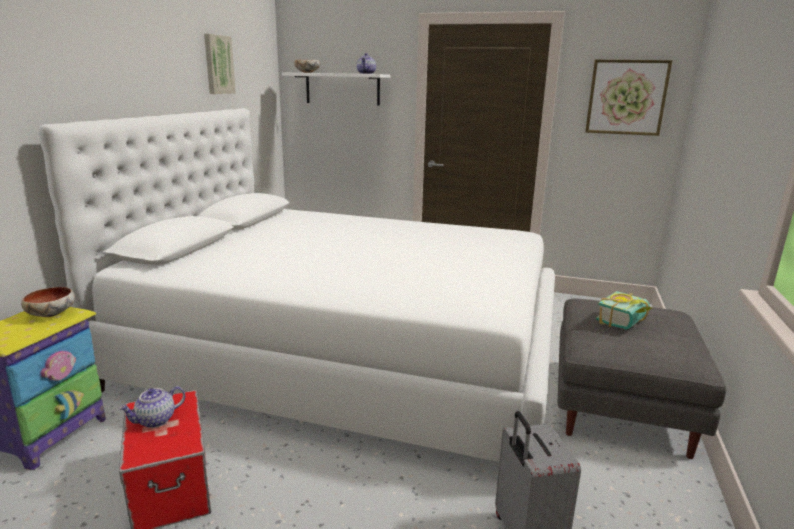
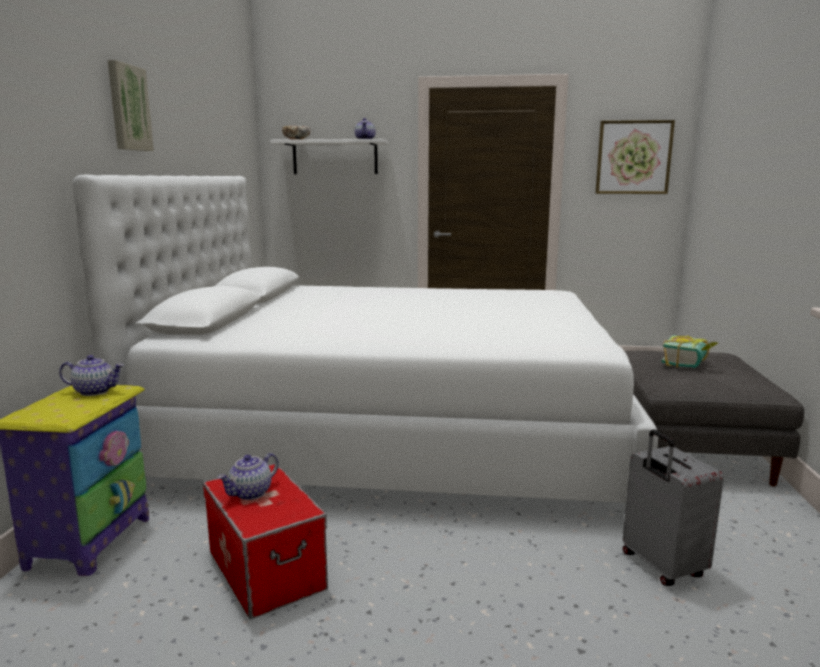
camera: 10 degrees left, 5 degrees down
bowl [21,287,75,317] -> teapot [59,355,124,396]
picture [204,34,236,94] -> picture moved to [108,60,154,151]

